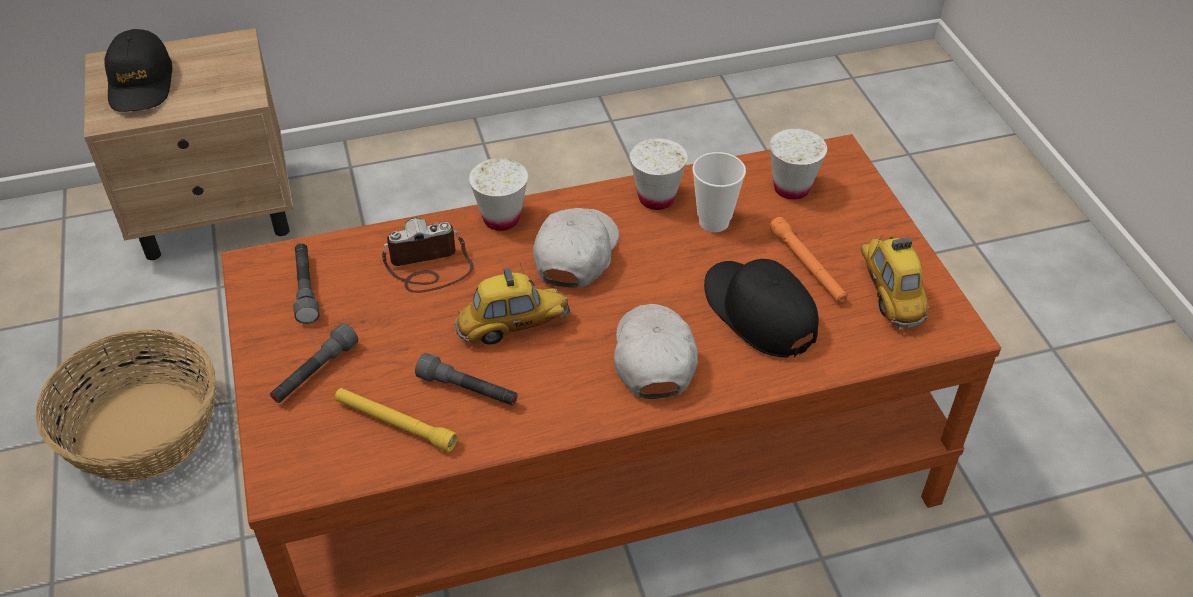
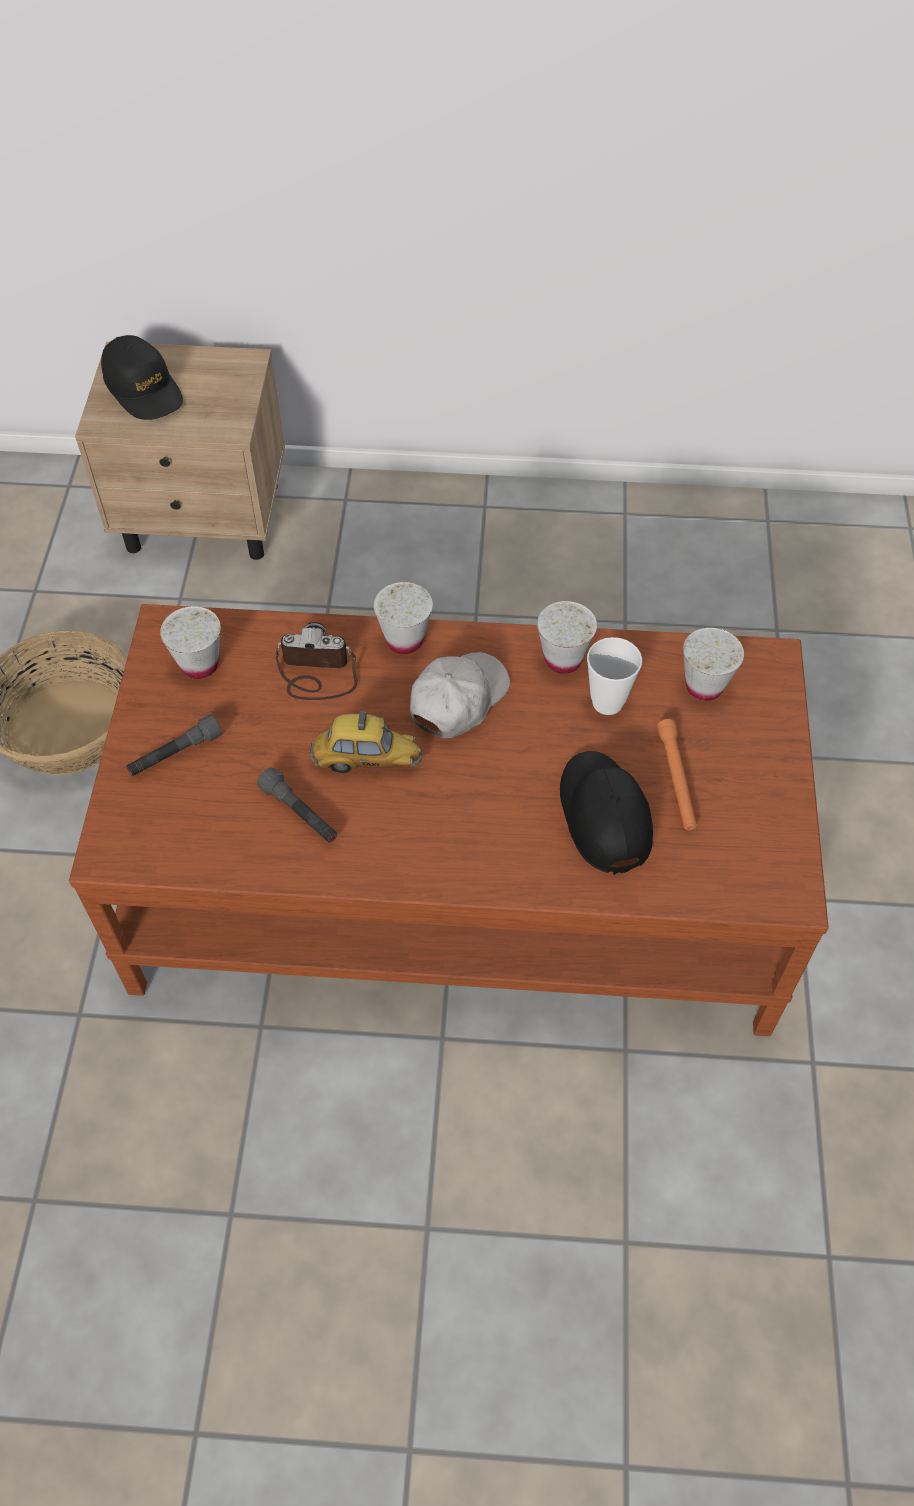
camera: 20 degrees right, 10 degrees up
black cap [104,29,172,112] -> black cap turned 45 degrees counterclockwise [101,335,183,420]
grey flashlight [293,243,319,324] -> white cup [160,606,221,679]
yellow flashlight [335,388,458,452] -> none
white cap [614,304,698,399] -> none
toy car [861,236,929,331] -> none

